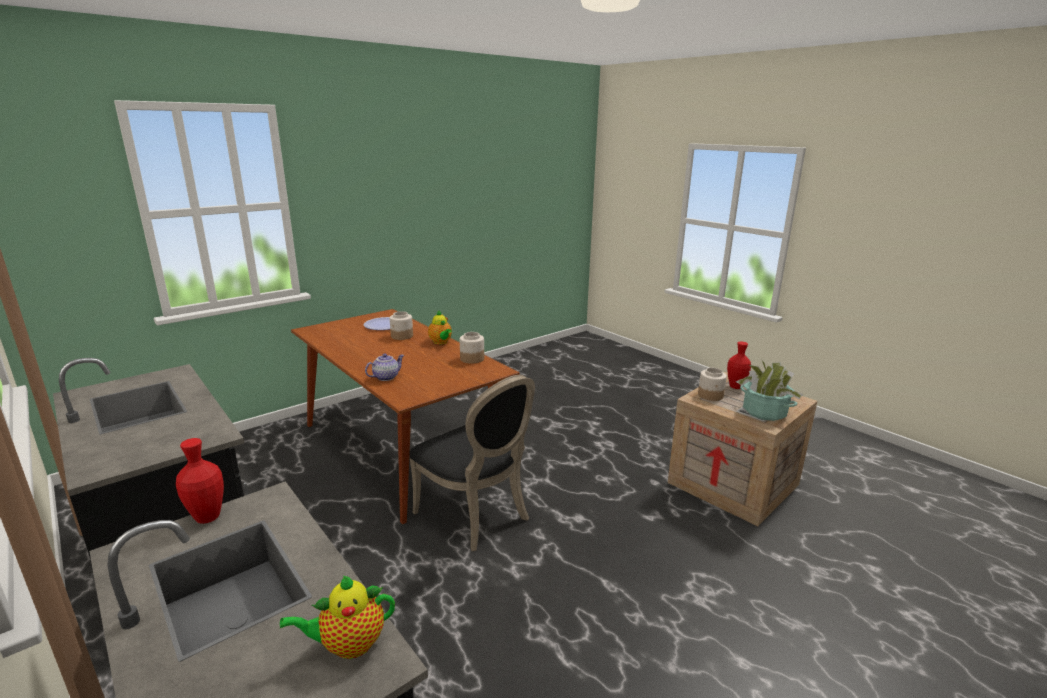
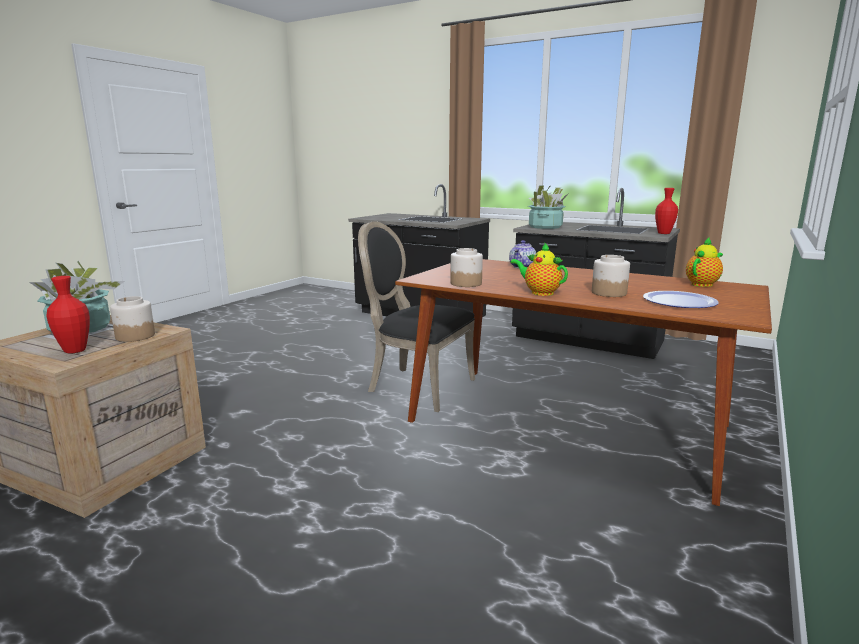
camera: 160 degrees right, 5 degrees down
red vase [176,438,224,524] -> red vase moved to [655,188,678,234]
teapot [280,576,395,659] -> teapot moved to [686,237,723,287]
none -> potted plant [528,185,569,229]

